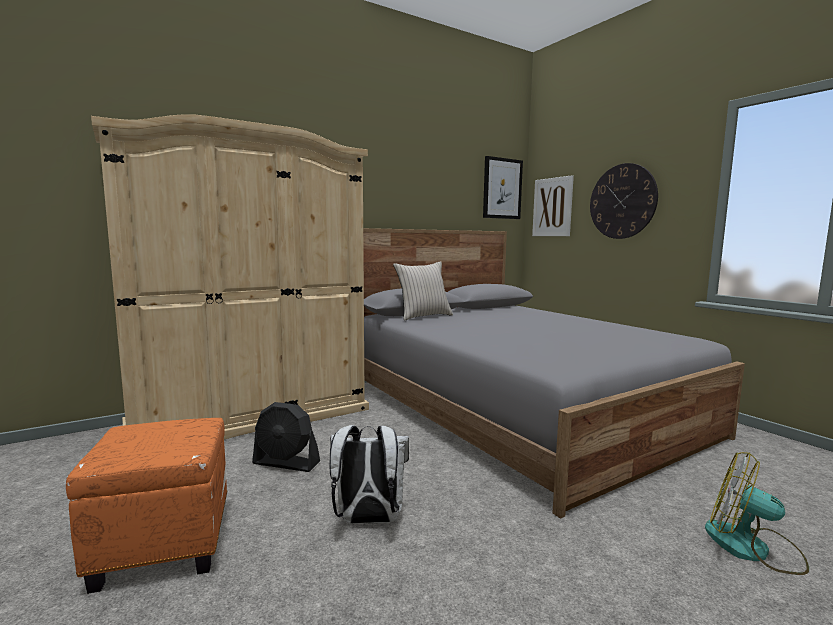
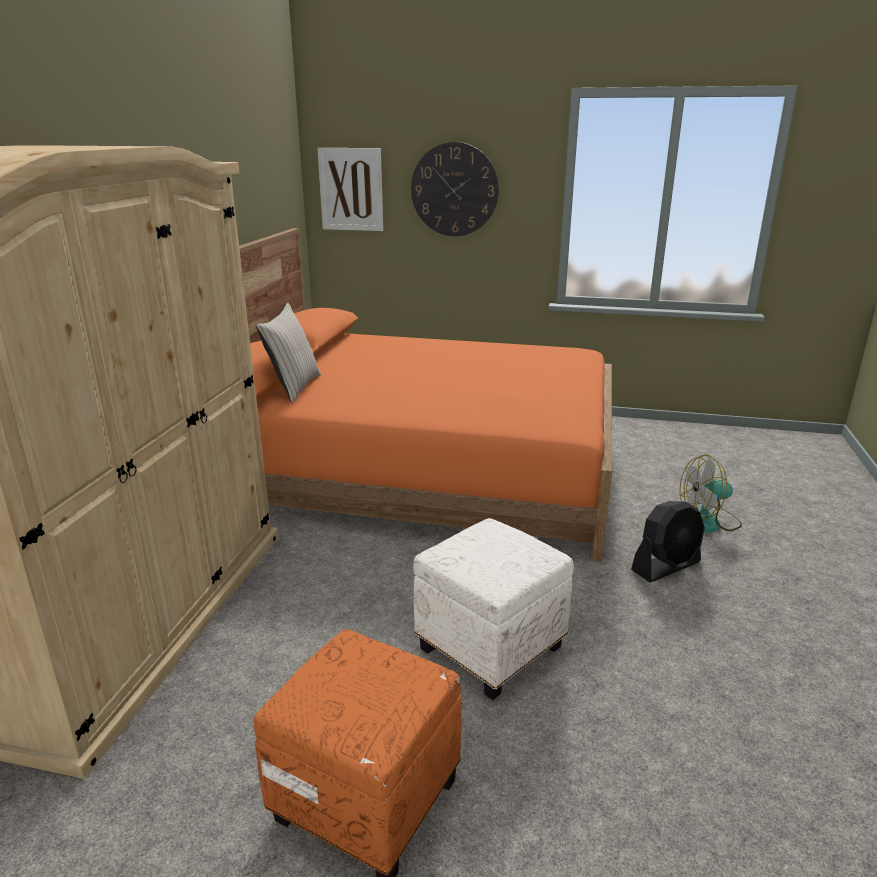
camera: 45 degrees left, 15 degrees up
black fan [252,402,320,472] -> black fan moved to [631,501,705,582]
white backpack [329,425,409,524] -> white ottoman [413,518,574,700]
grey bed [363,228,745,518] -> orange bed [239,228,612,562]
picture [483,156,523,219] -> none

